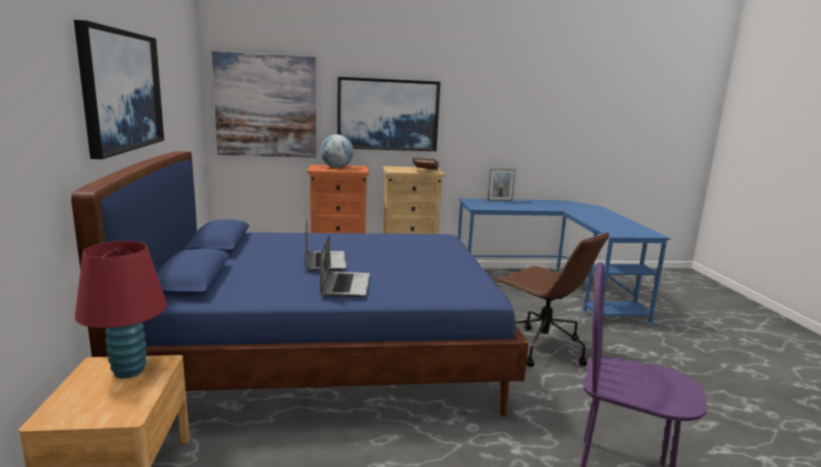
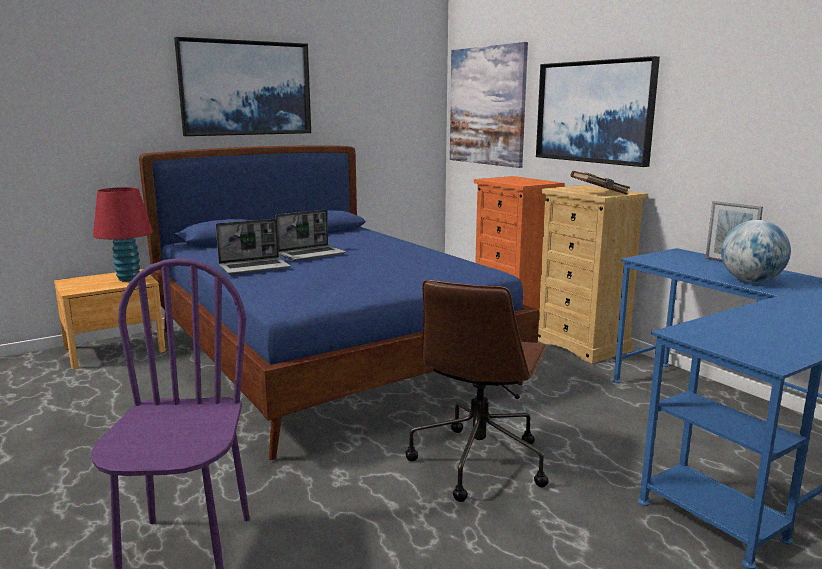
camera: 65 degrees right, 0 degrees up
globe [321,134,354,168] -> globe moved to [721,220,791,282]

